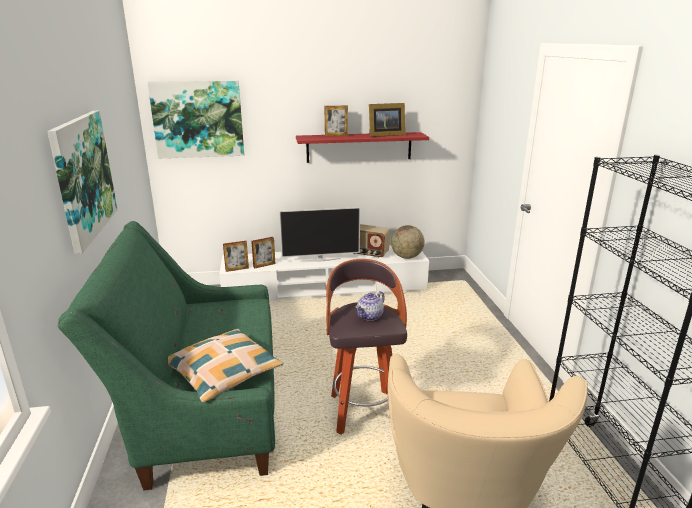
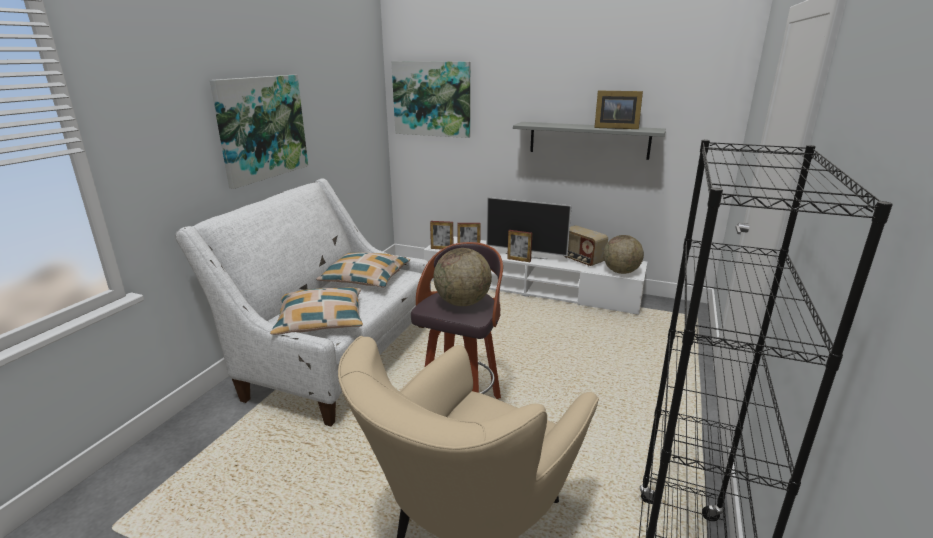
camera: 30 degrees right, 0 degrees up
green sofa [58,221,275,490] -> white sofa [175,178,431,426]
red shelf [296,132,429,163] -> grey shelf [513,122,666,160]
picture frame [324,106,348,136] -> picture frame moved to [507,230,532,262]
teapot [356,291,385,321] -> globe [433,248,492,306]
none -> pillow [316,252,410,287]

